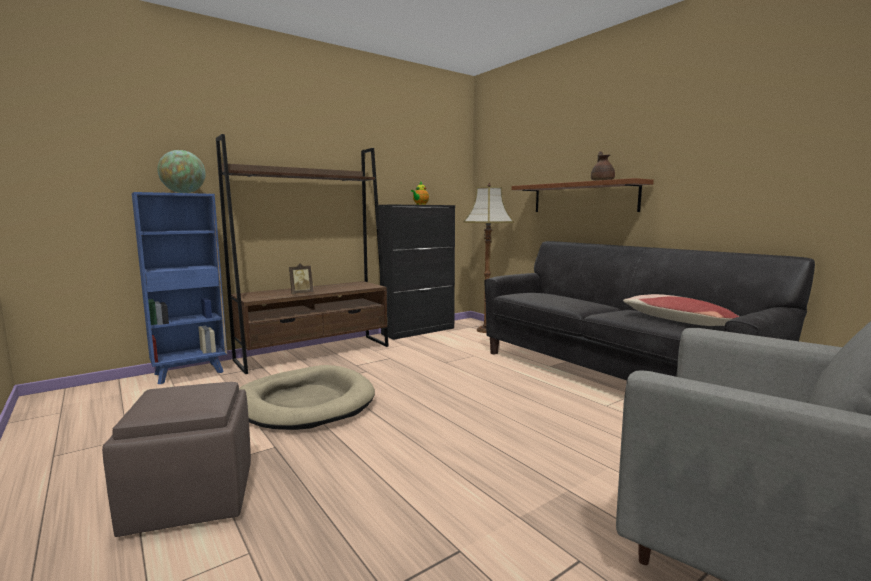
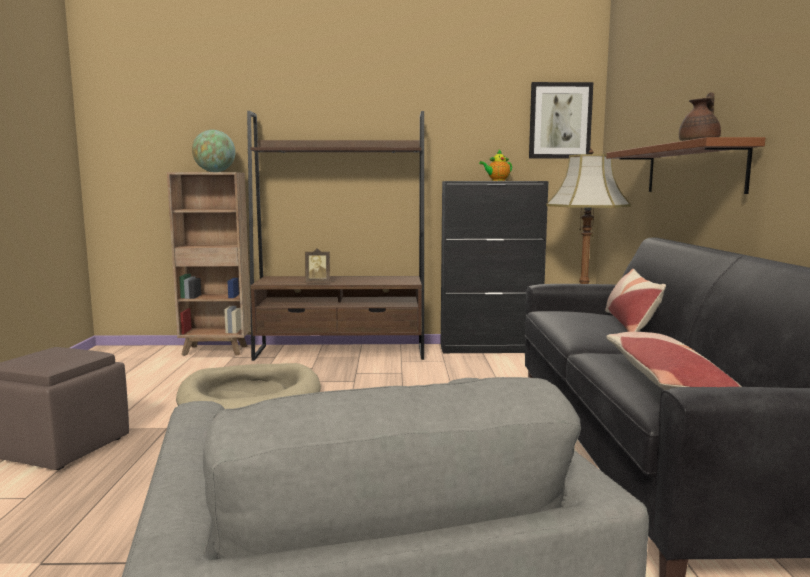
camera: 35 degrees right, 0 degrees up
blue bookcase [132,192,227,384] -> brown bookcase [167,172,251,356]
none -> picture [529,82,594,158]
none -> pillow [605,269,666,332]

